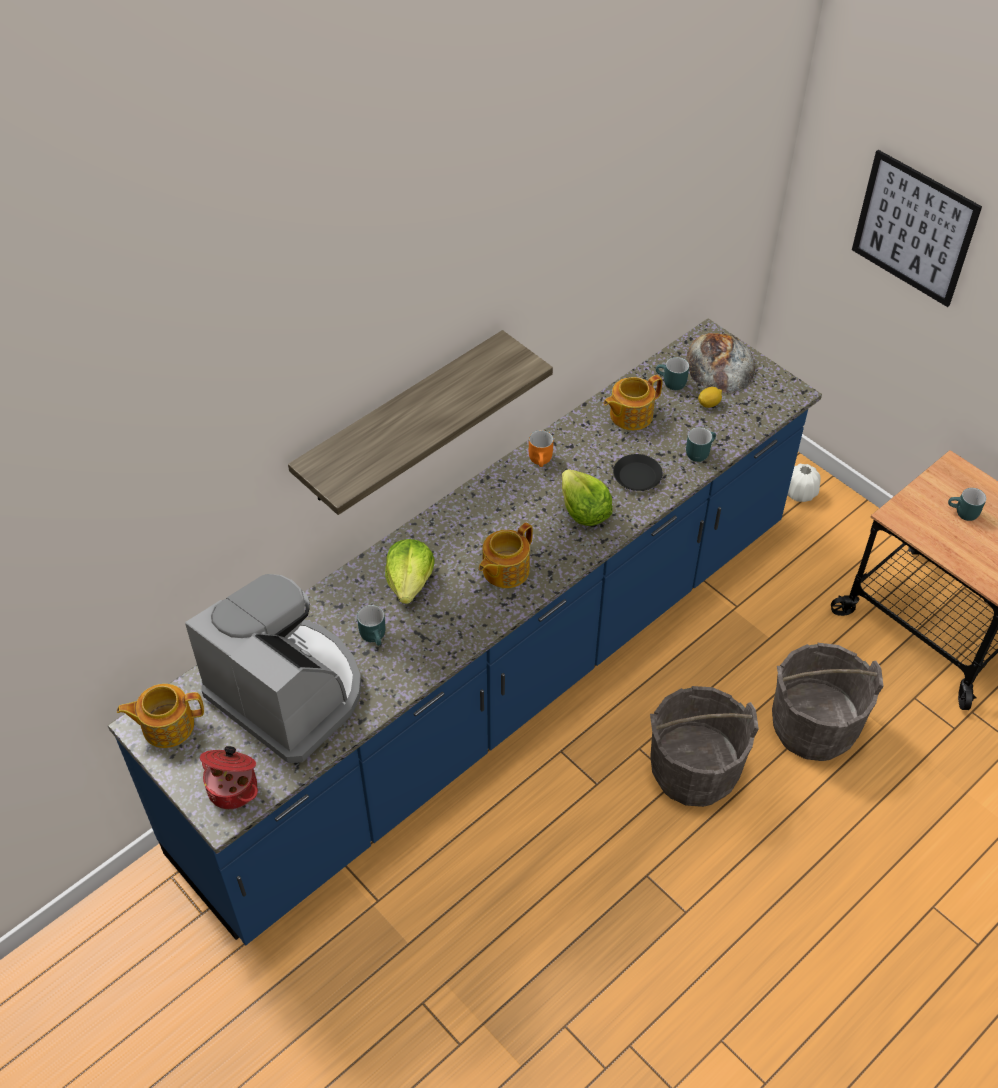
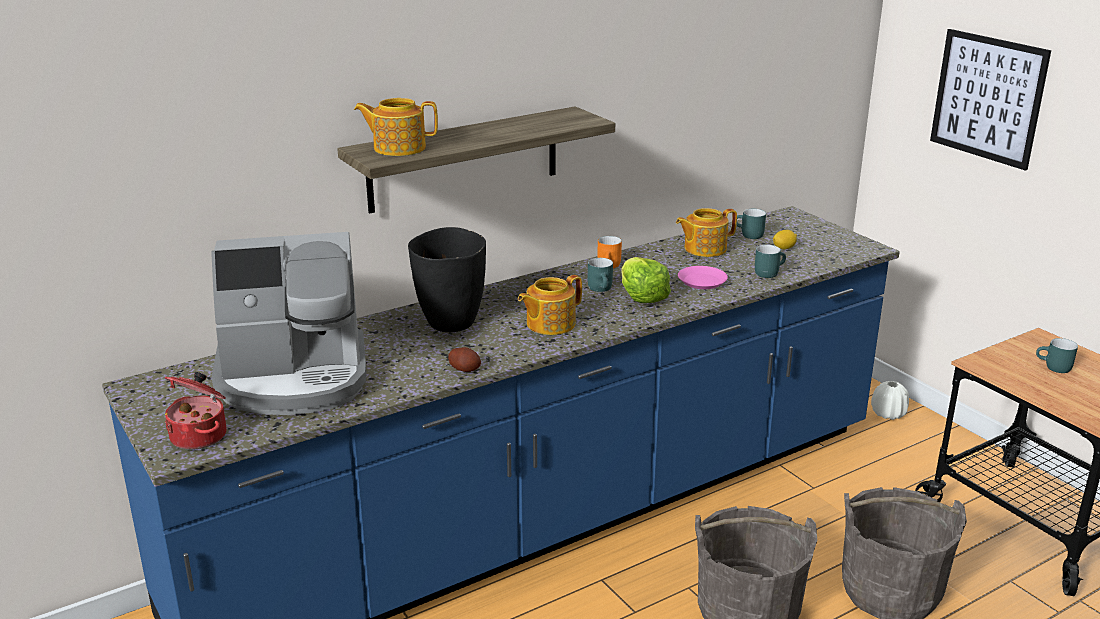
camera: 10 degrees right, 25 degrees down
teapot [117,684,204,748] -> teapot moved to [354,98,438,156]
coffee machine [185,574,361,763] -> coffee machine turned 120 degrees clockwise [211,232,367,415]
turquoise mug [357,605,385,646] -> turquoise mug moved to [588,258,613,292]
lettuce [385,539,434,604] -> black vase [408,227,486,332]
black plate [613,454,663,491] -> pink plate [678,266,728,289]
bread [686,333,755,393] -> none
none -> potato [448,347,481,372]

